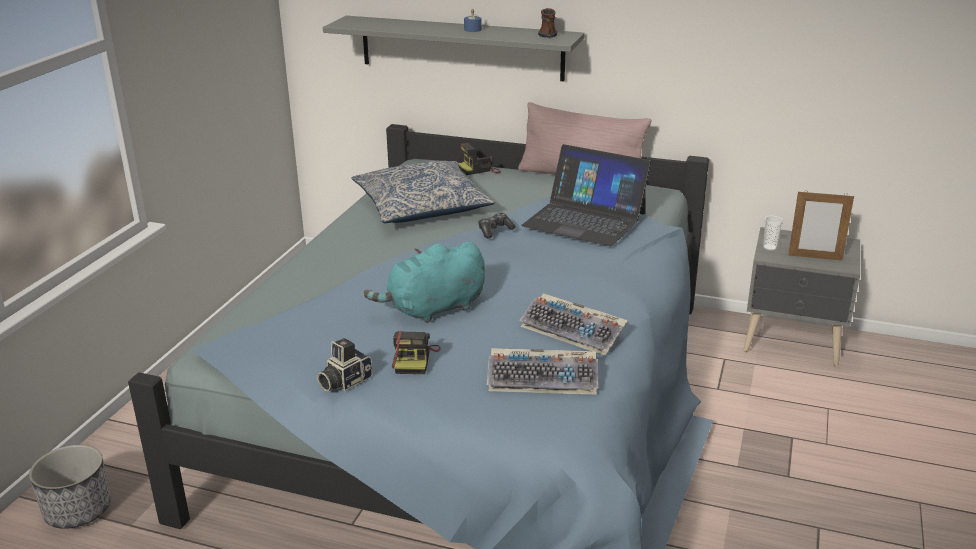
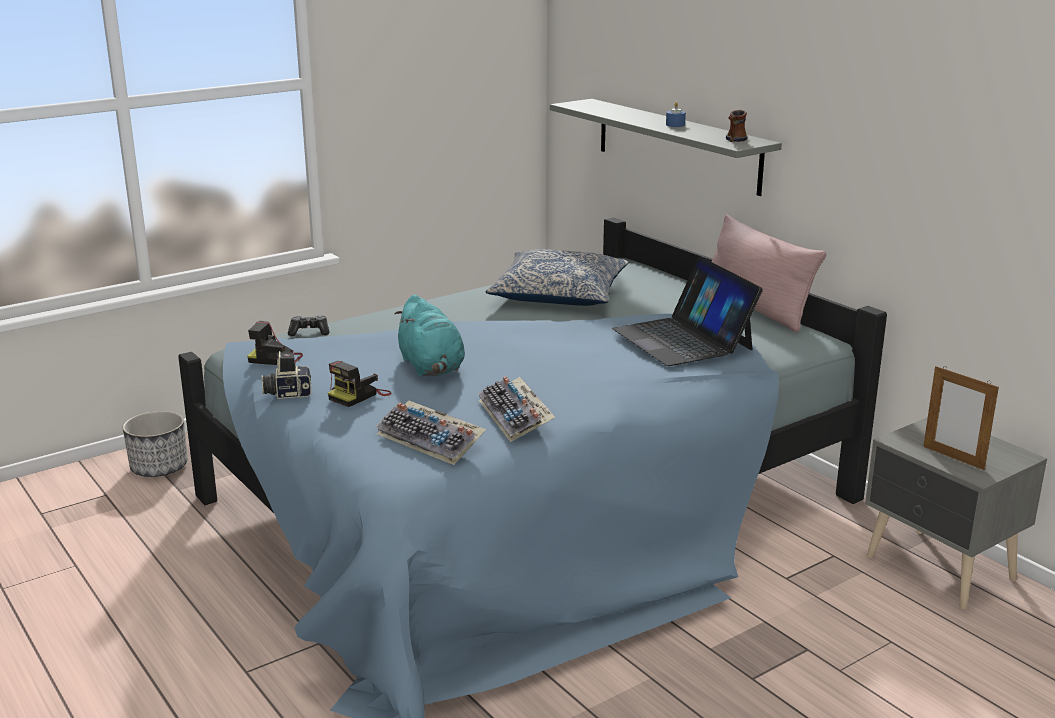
camera: 35 degrees right, 5 degrees down
turquoise plush toy [364,242,485,323] -> turquoise plush toy turned 120 degrees counterclockwise [394,295,465,377]
camera [458,143,501,175] -> camera moved to [247,321,303,365]
game controller [478,213,515,238] -> game controller moved to [288,316,330,336]
cup [763,216,783,250] -> none

